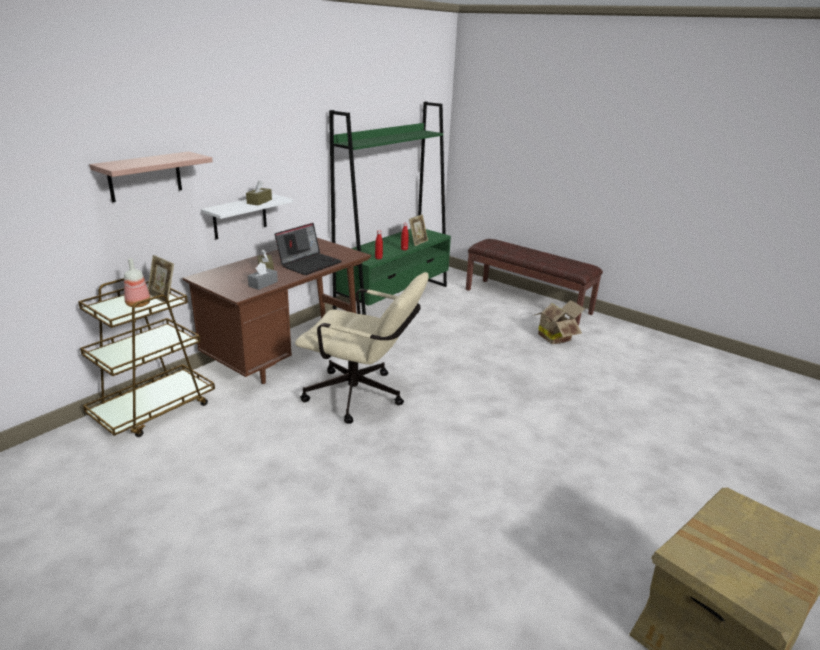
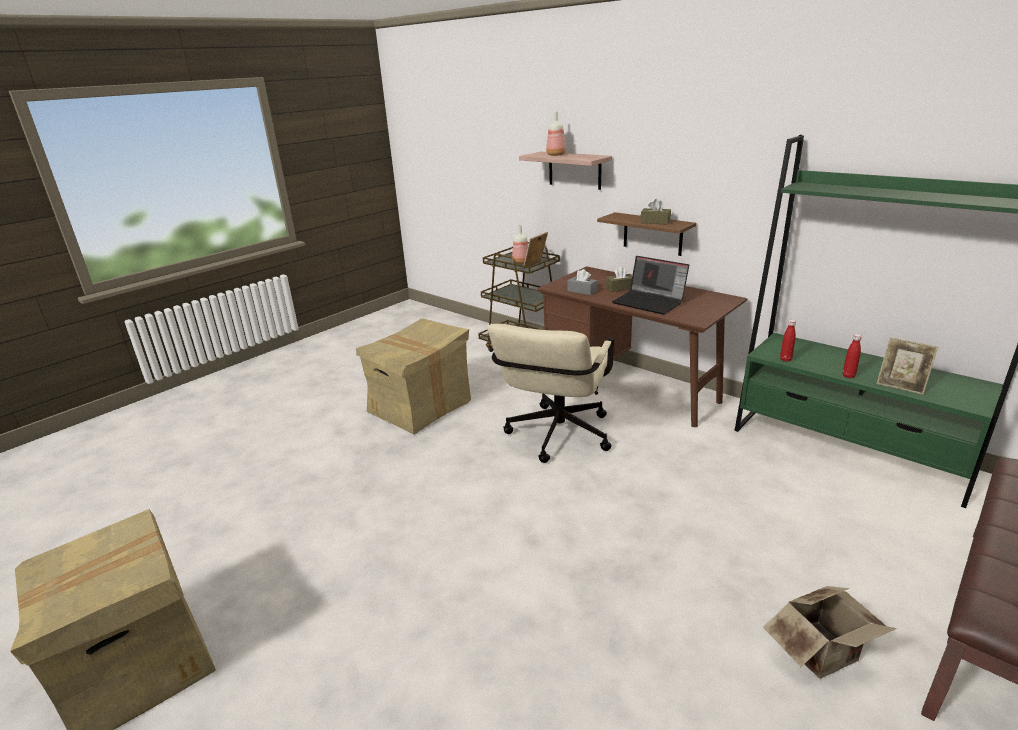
camera: 95 degrees right, 0 degrees up
white shelf [201,194,293,239] -> brown shelf [597,212,696,256]
none -> cardboard box [356,318,471,434]
none -> bottle [546,111,566,156]

